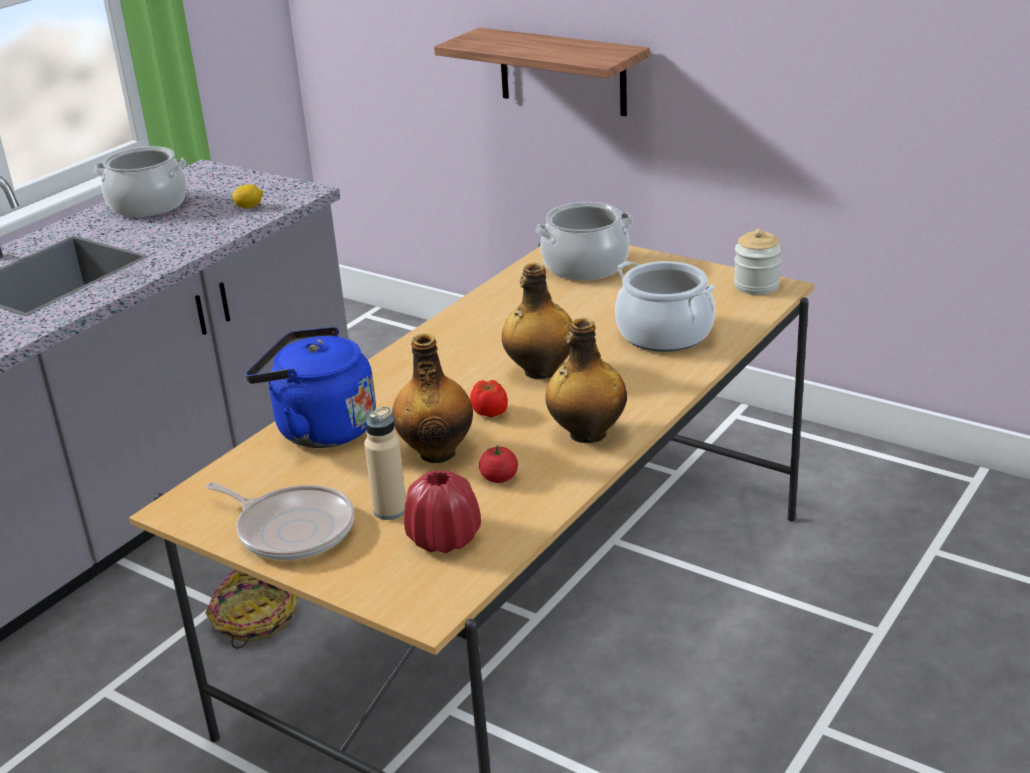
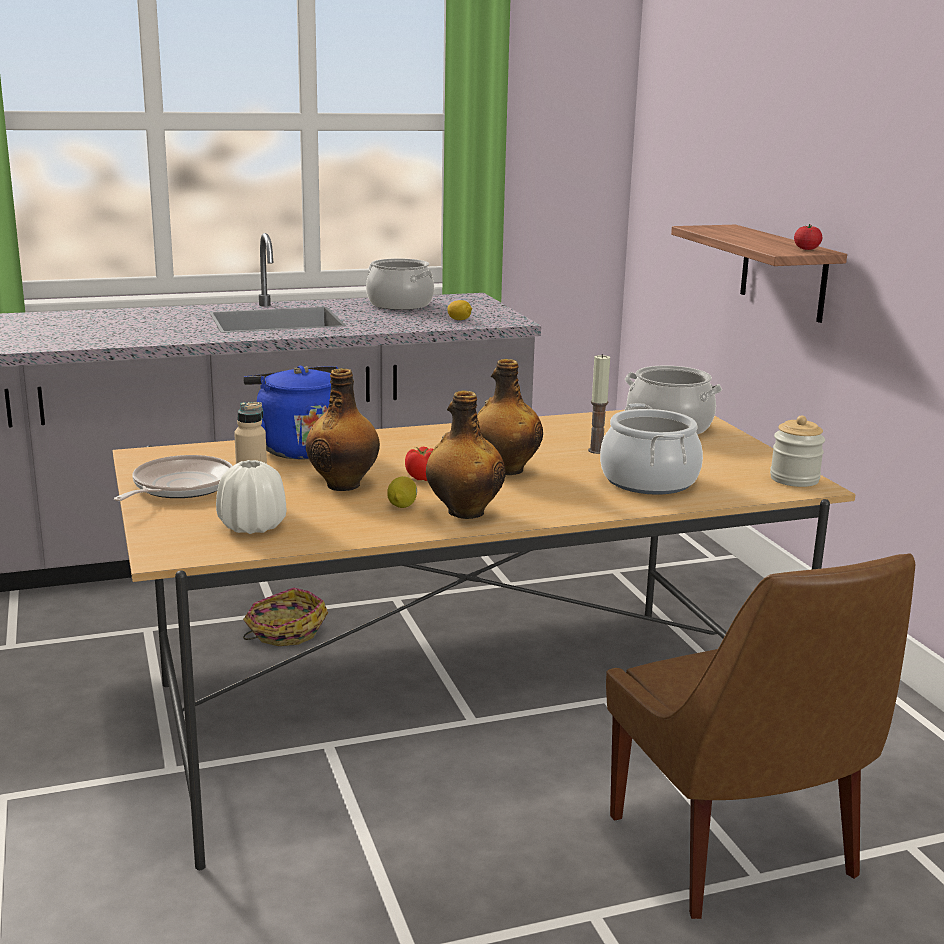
camera: 35 degrees right, 10 degrees down
frying pan [206,482,354,560] -> frying pan turned 135 degrees counterclockwise [114,455,233,501]
red vase [404,470,481,553] -> white vase [216,460,286,534]
tomato [479,445,518,483] -> tomato moved to [794,224,822,250]
none -> lemon [387,476,417,508]
none -> candle [588,354,610,454]
none -> brown chair [606,553,915,919]

